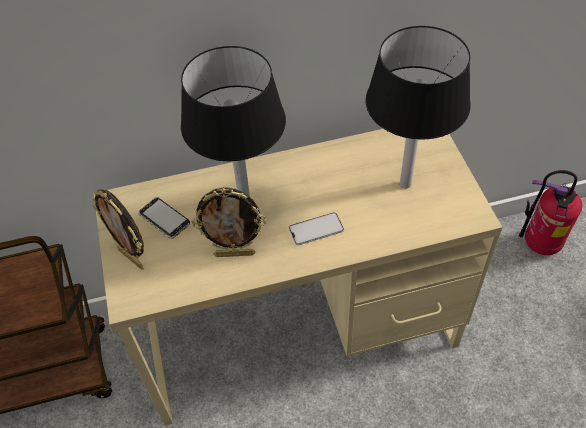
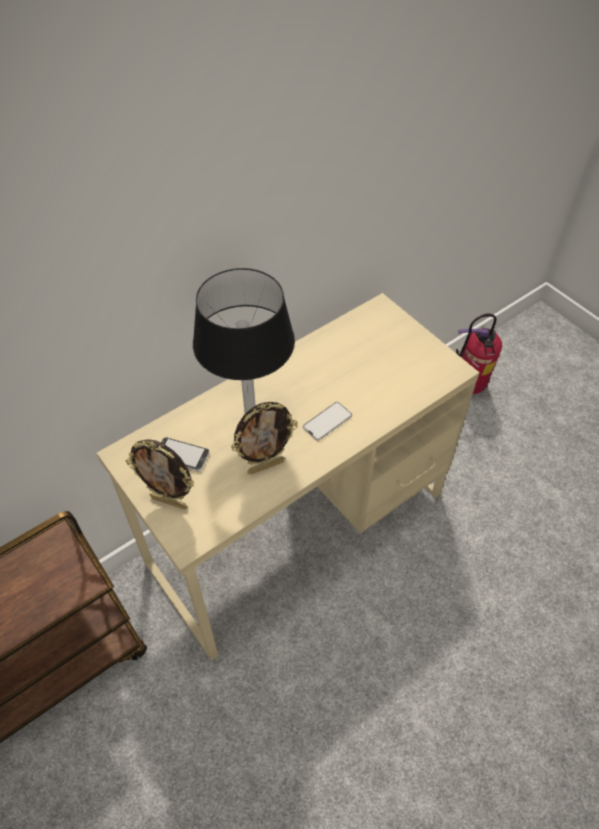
camera: 25 degrees left, 0 degrees up
black table lamp [366,26,471,188] -> none

